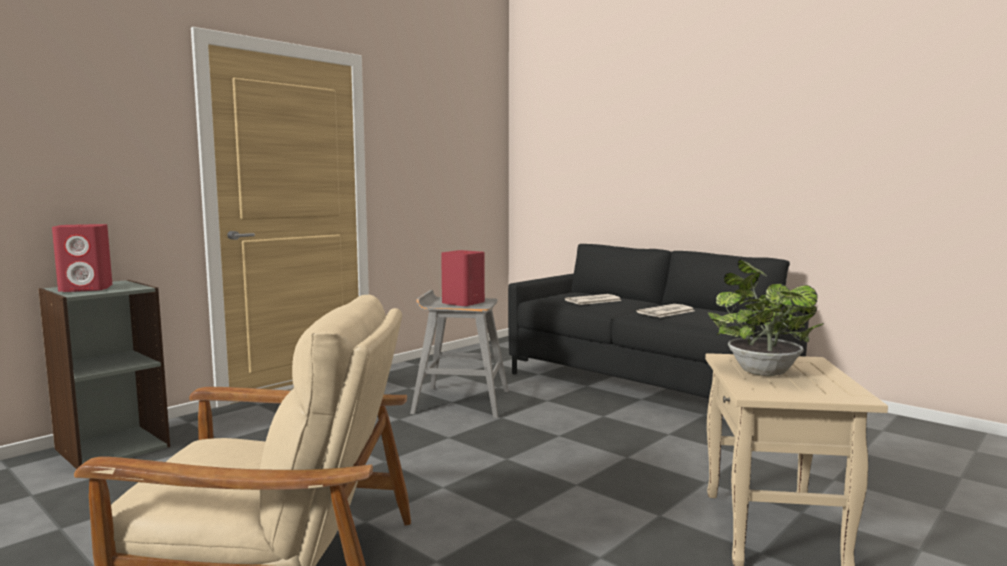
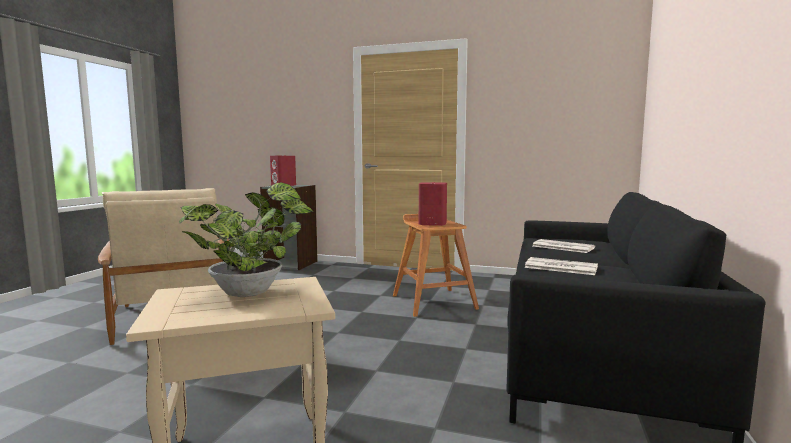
camera: 65 degrees right, 0 degrees up
grey stool [410,290,509,418] -> brown stool [393,214,479,317]

